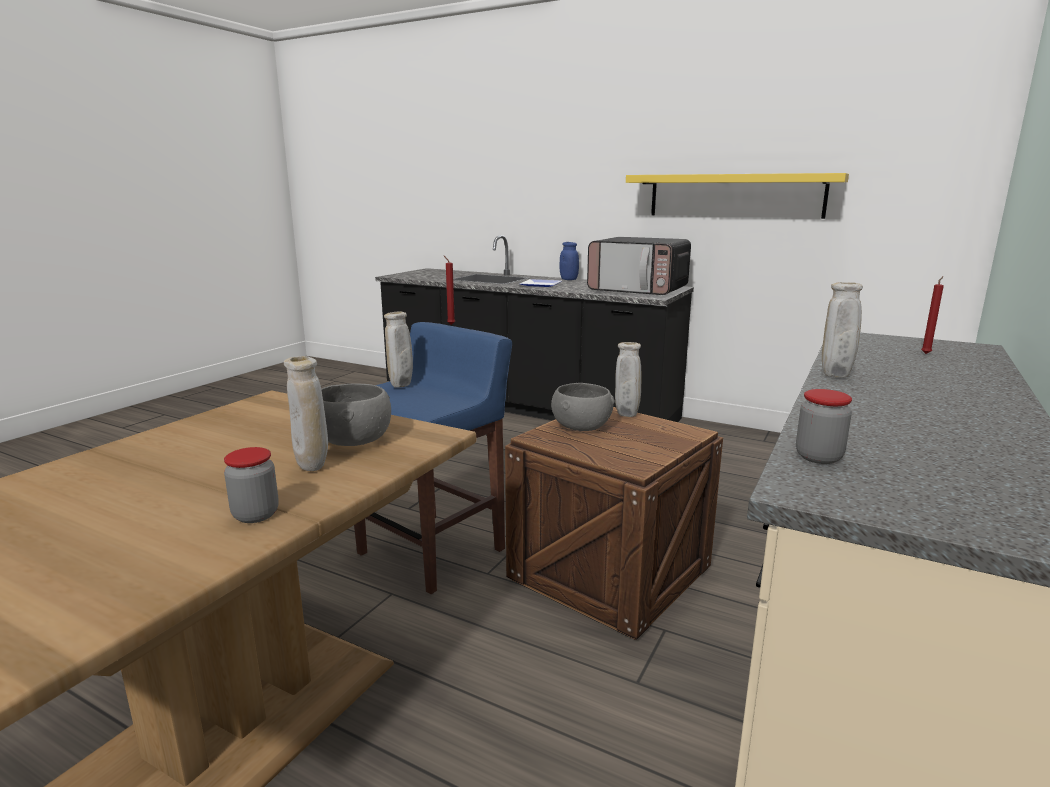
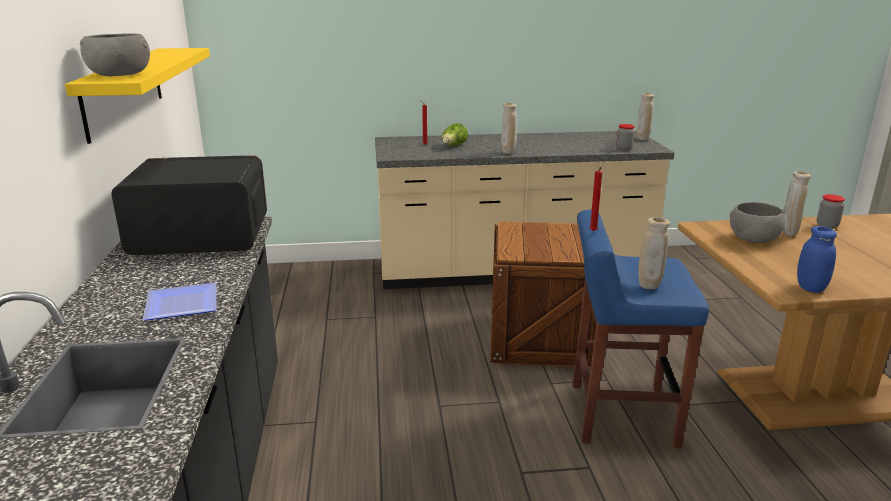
camera: 125 degrees left, 5 degrees up
grey bowl [551,383,615,431] -> grey bowl moved to [80,33,150,76]
blue jar [560,242,579,280] -> blue jar moved to [797,226,837,293]
microwave [587,237,691,295] -> microwave turned 90 degrees counterclockwise [111,155,267,256]
beige vase [615,342,641,417] -> beige vase moved to [637,93,654,141]
none -> lettuce [441,123,468,145]

